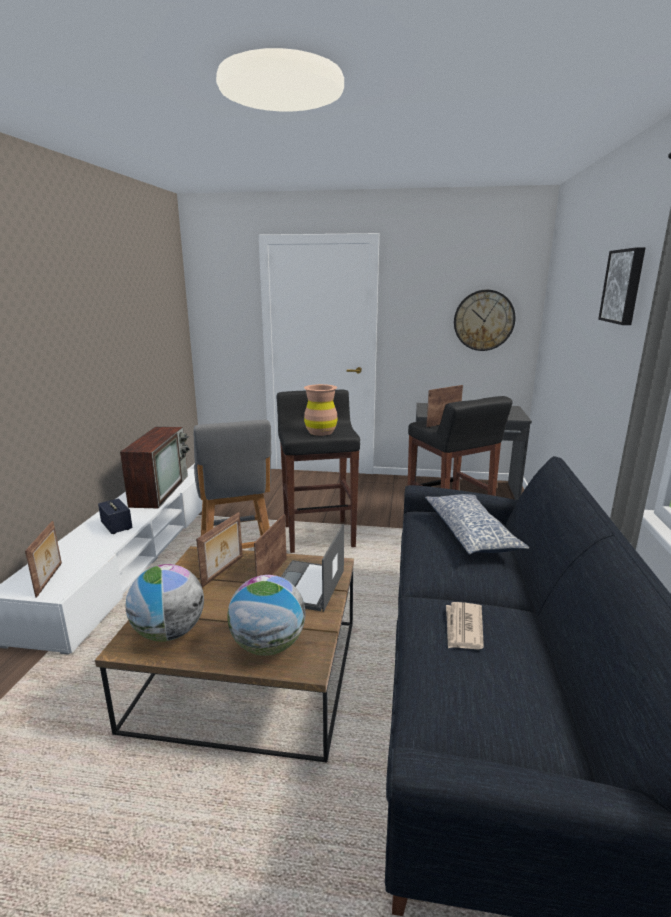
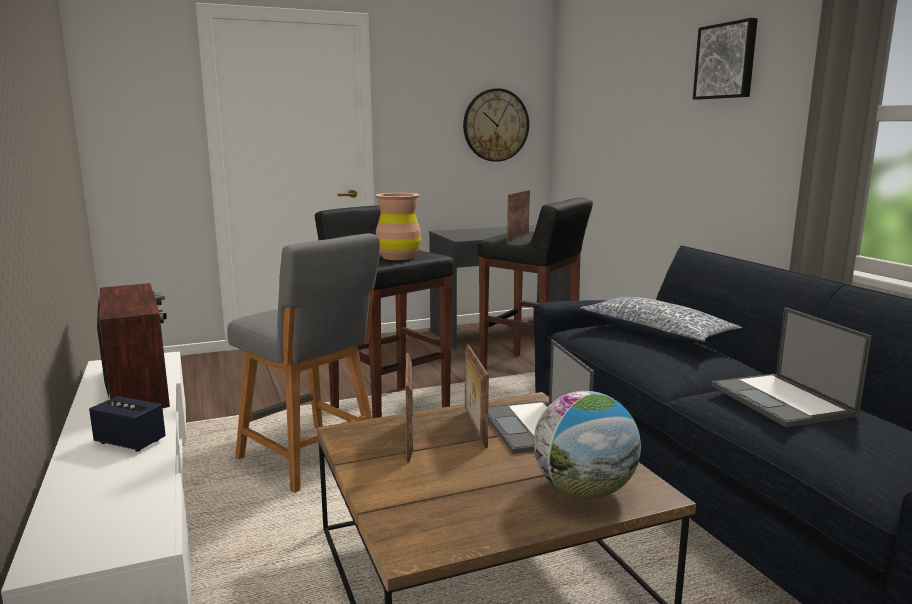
camera: 30 degrees left, 5 degrees down
picture frame [25,521,62,598] -> none
globe [126,564,204,642] -> none
newspaper [446,602,484,650] -> laptop [711,307,872,427]

